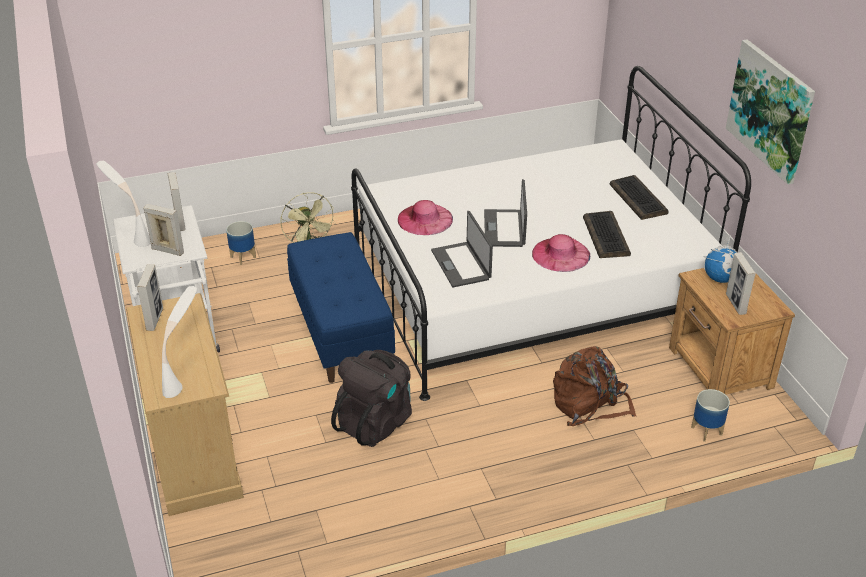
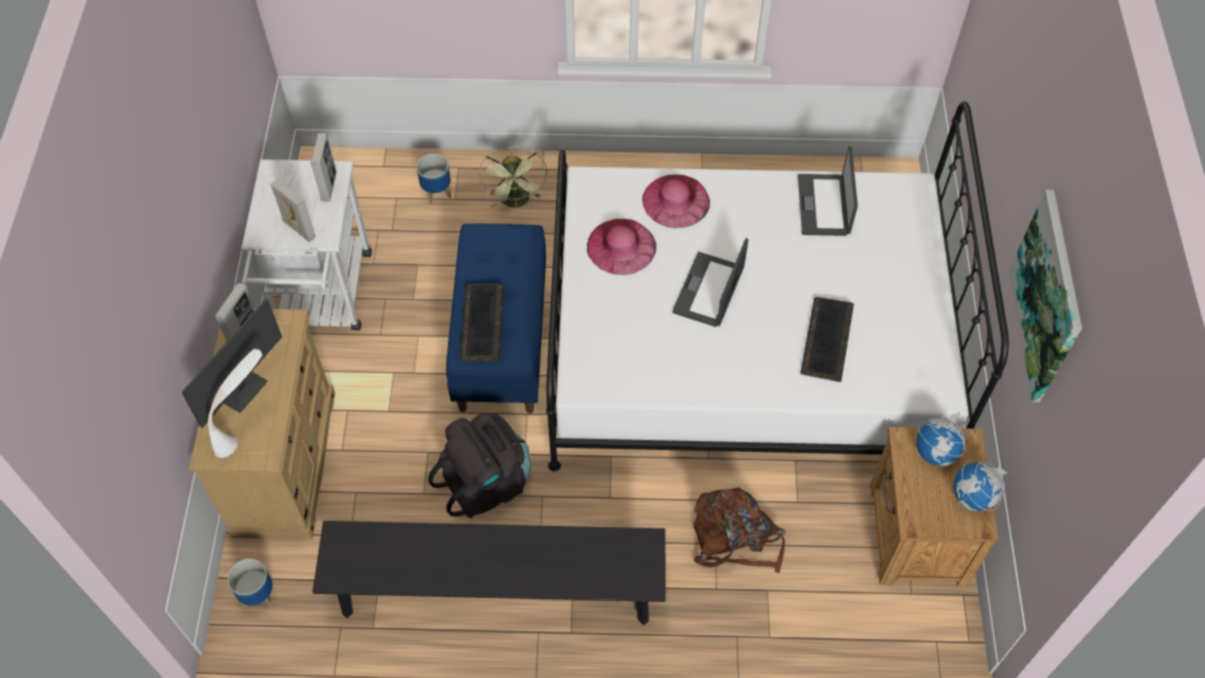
camera: 20 degrees right, 20 degrees up
white table lamp [96,161,151,247] -> none
laptop [431,211,493,287] -> laptop moved to [798,146,858,236]
pink hat [532,234,590,272] -> pink hat moved to [642,175,710,228]
keyboard [609,175,669,220] -> keyboard moved to [460,283,504,361]
planter [691,389,730,442] -> planter moved to [228,559,273,610]
picture frame [726,252,756,315] -> none
none -> monitor [181,299,282,428]
none -> black bench [312,521,665,625]
none -> globe [953,460,1008,511]

